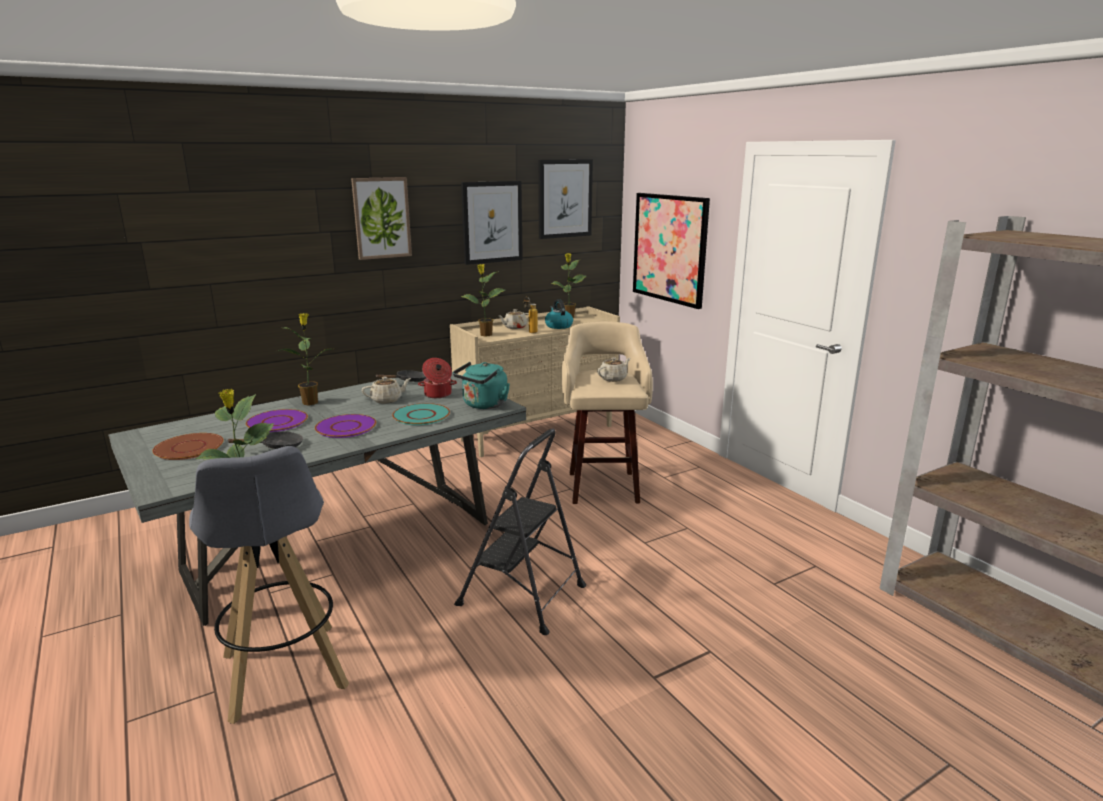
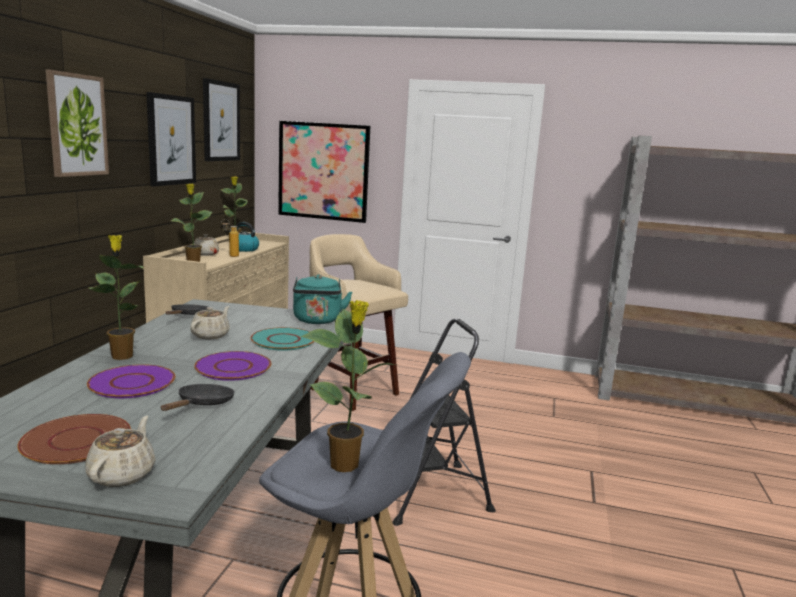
camera: 45 degrees left, 5 degrees down
cooking pot [418,358,457,398] -> none
beige teapot [597,357,631,382] -> beige teapot moved to [85,416,156,487]

